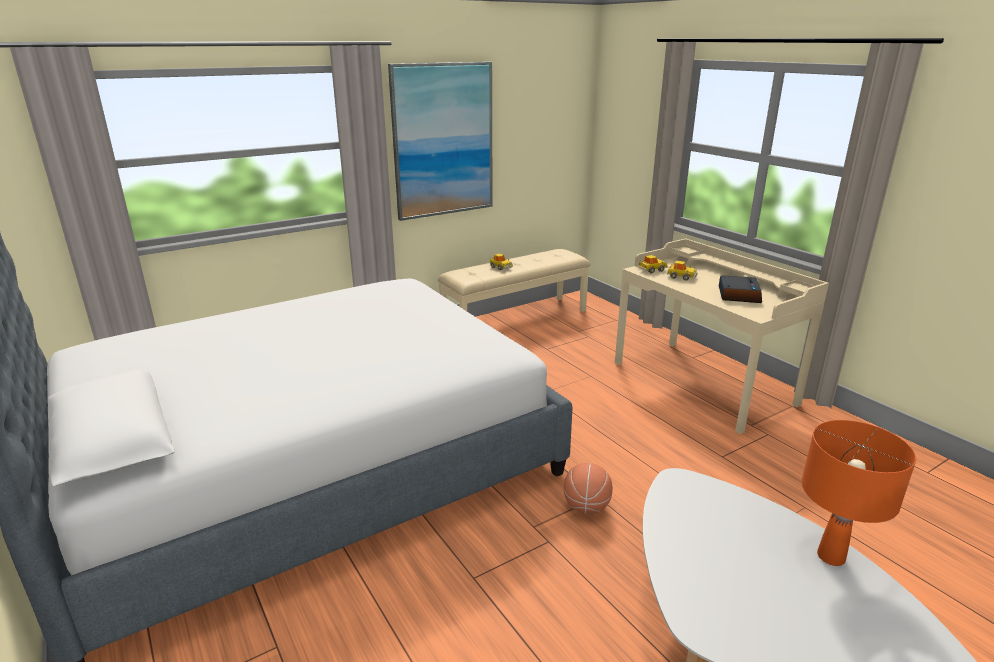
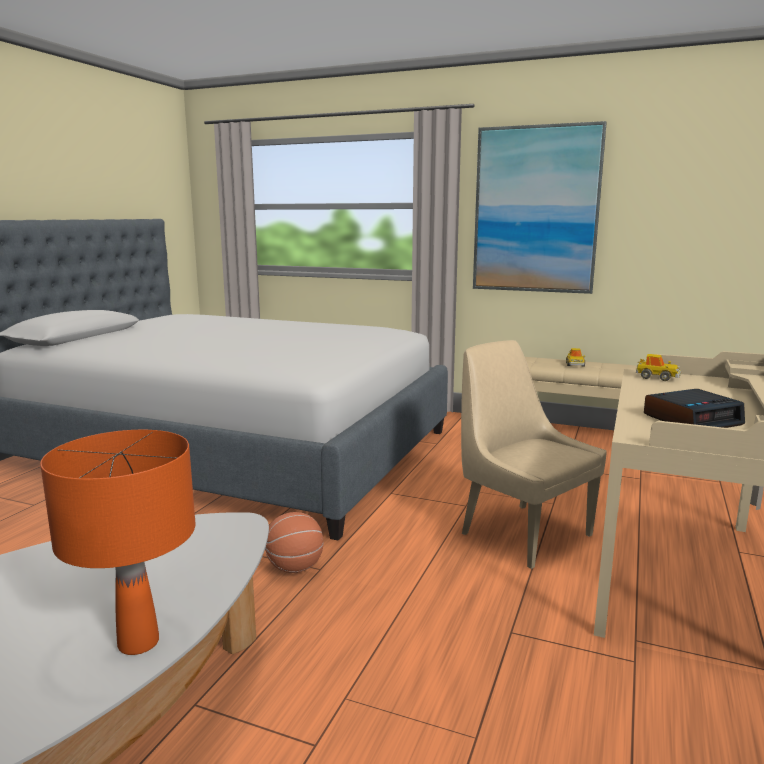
camera: 55 degrees right, 10 degrees down
toy car [667,261,697,281] -> none
none -> beige chair [461,340,607,569]

